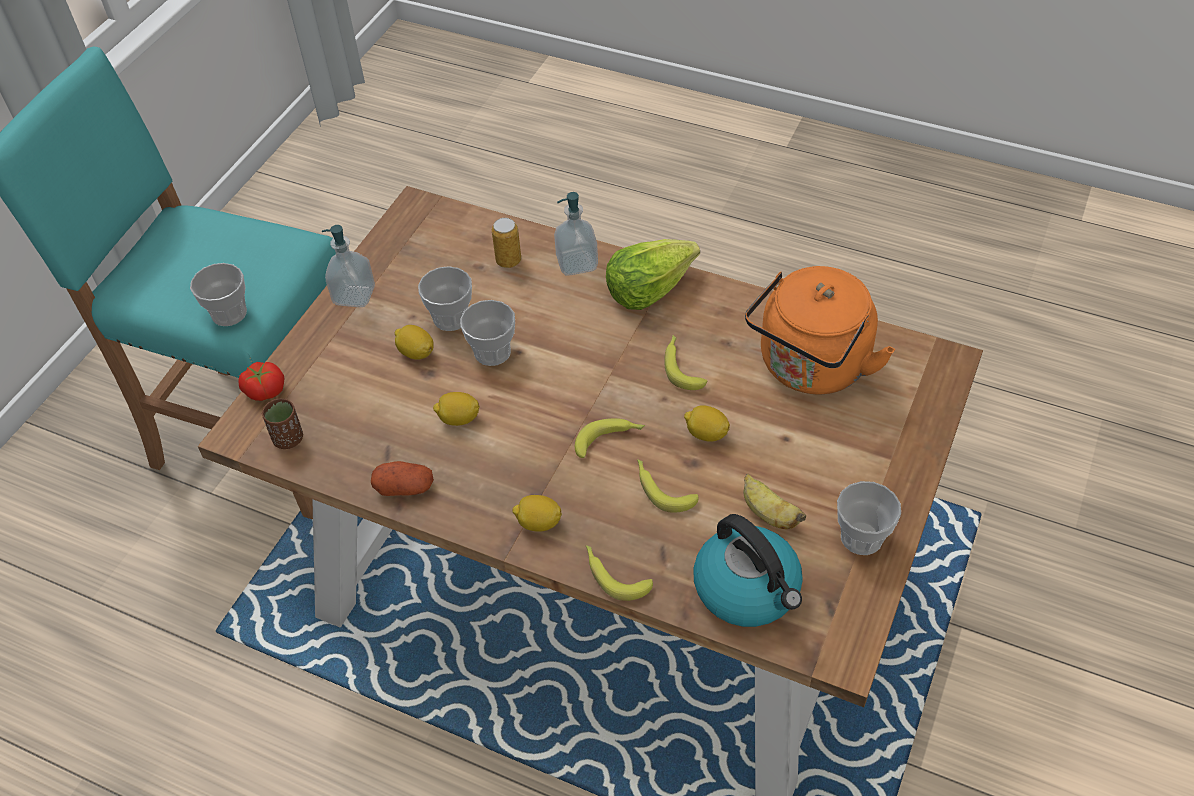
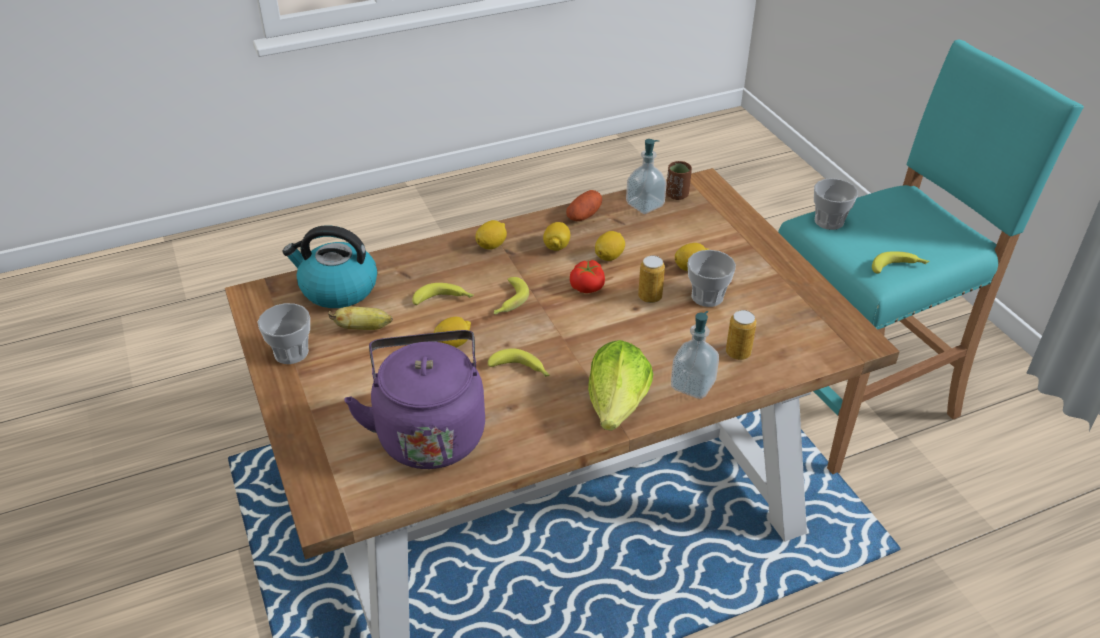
camera: 130 degrees right, 10 degrees down
tomato [239,362,284,401] -> tomato moved to [570,260,605,293]
soap dispenser [322,225,375,307] -> soap dispenser moved to [626,139,667,214]
cup [460,300,515,366] -> can [638,255,665,303]
banana [586,545,653,601] -> banana moved to [872,251,929,274]
orange kettle [745,266,895,395] -> purple kettle [344,330,485,469]
none -> lemon [543,222,570,251]

